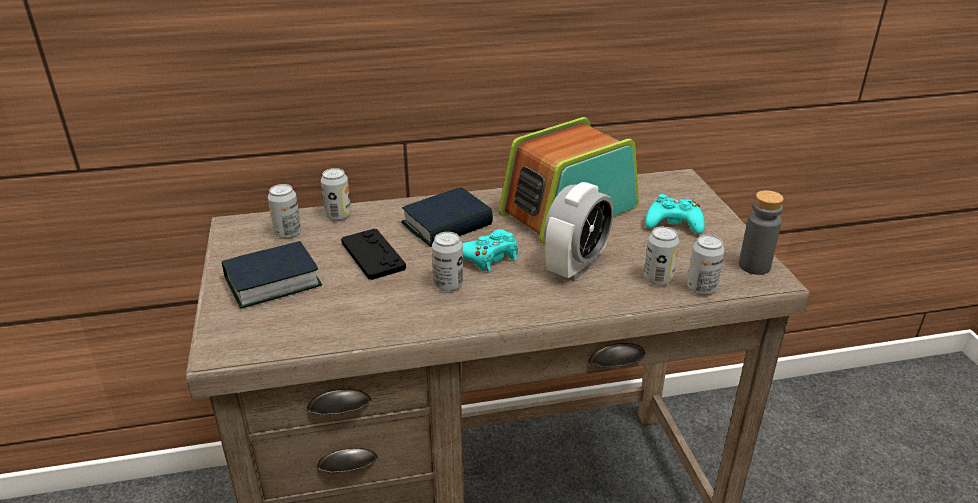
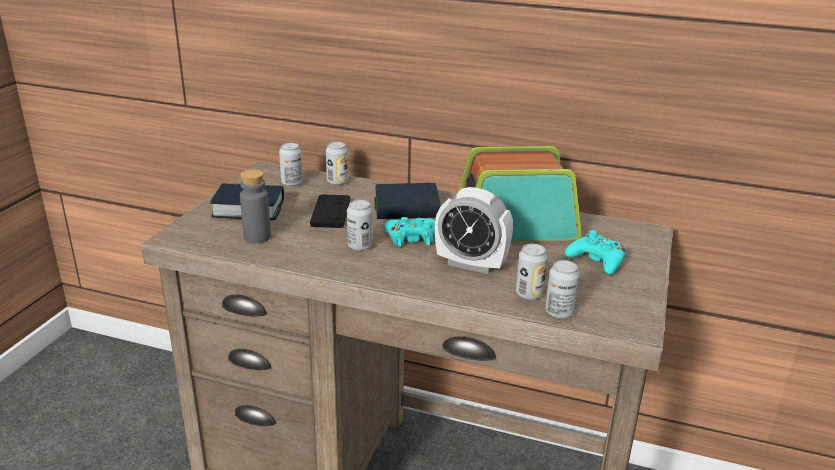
camera: 30 degrees right, 5 degrees down
alarm clock [544,182,614,281] -> alarm clock turned 45 degrees clockwise [435,187,513,274]
grey bottle [739,190,784,275] -> grey bottle moved to [240,170,271,243]

